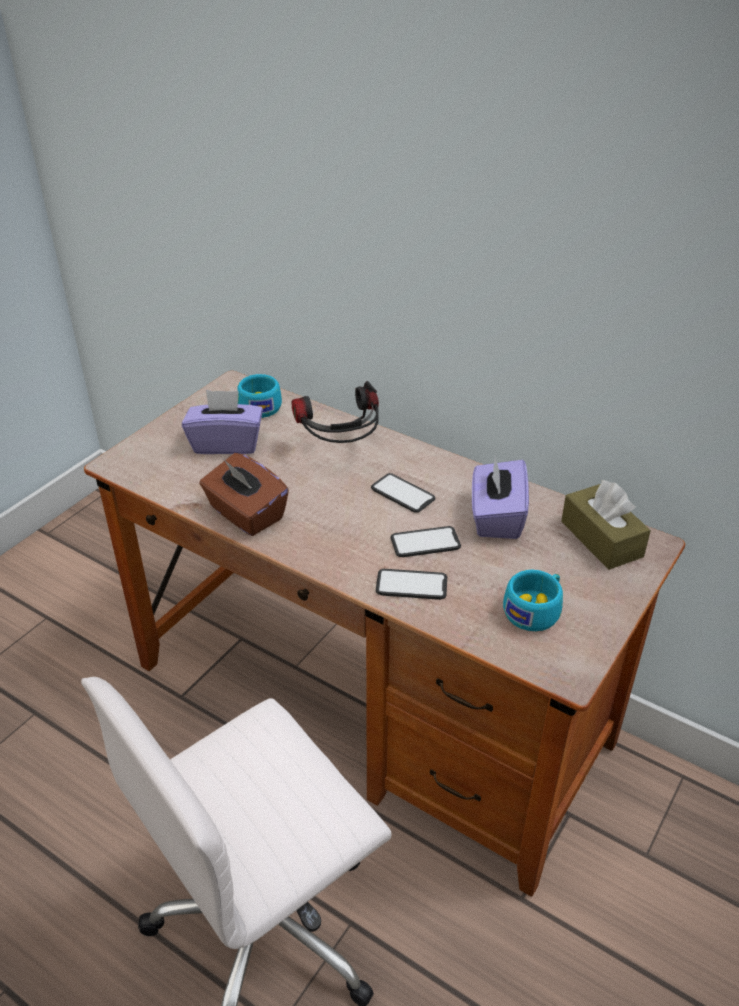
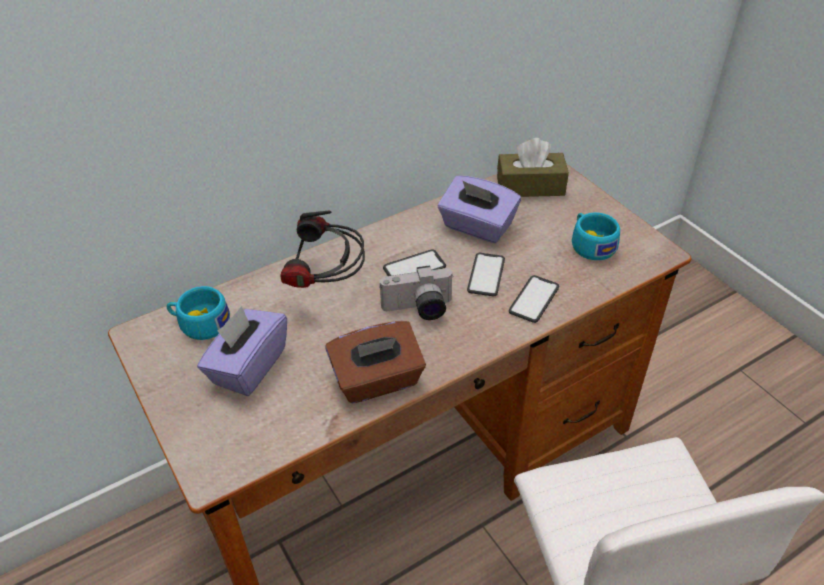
camera: 65 degrees left, 5 degrees up
none -> camera [379,265,454,320]

